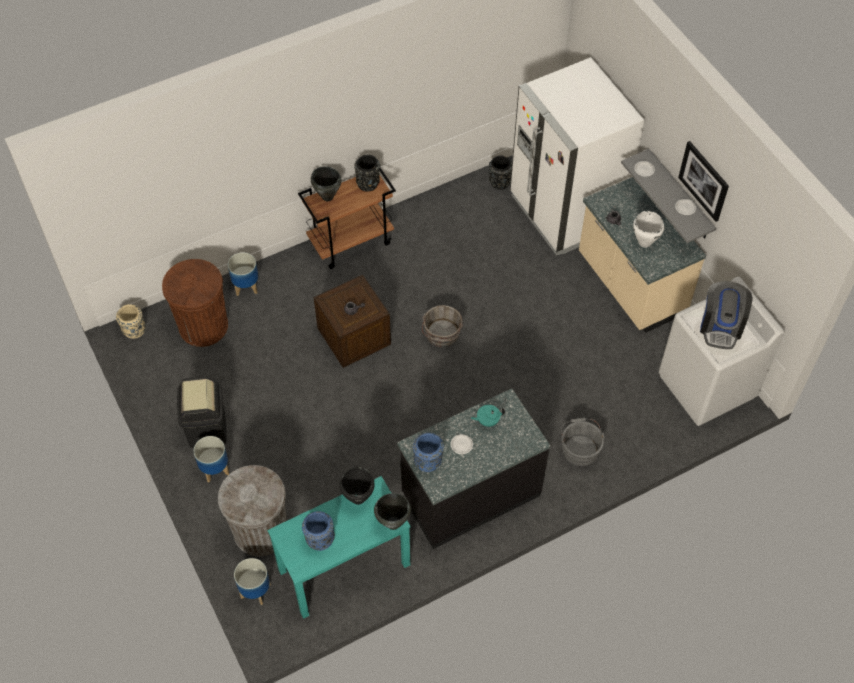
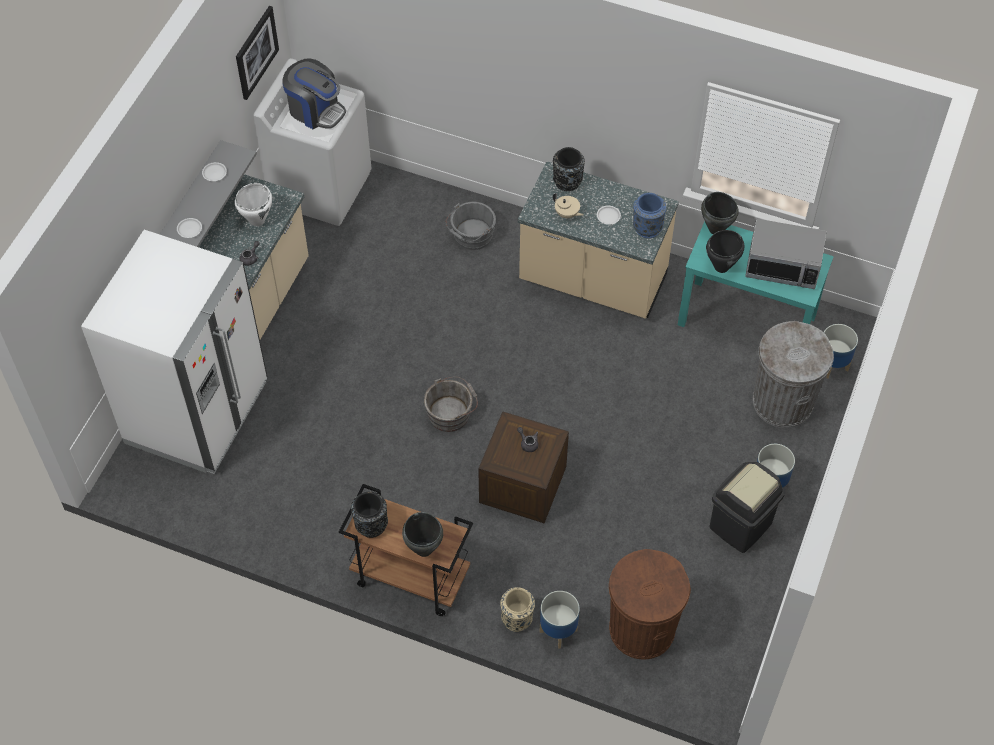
camera: 130 degrees left, 0 degrees up
beige vase [116,304,146,339] -> beige vase moved to [500,587,535,632]
blue vase [302,511,335,551] -> microwave [745,219,826,289]
black counter [397,389,550,549] -> beige counter [518,161,679,319]
turquoise teapot [471,405,505,427] -> beige teapot [553,193,584,218]
black vase [489,156,512,190] -> black vase moved to [553,147,585,191]
picture [678,141,729,222] -> picture moved to [236,6,279,100]
coffee machine [700,281,752,349] -> coffee machine turned 60 degrees clockwise [282,58,346,129]

